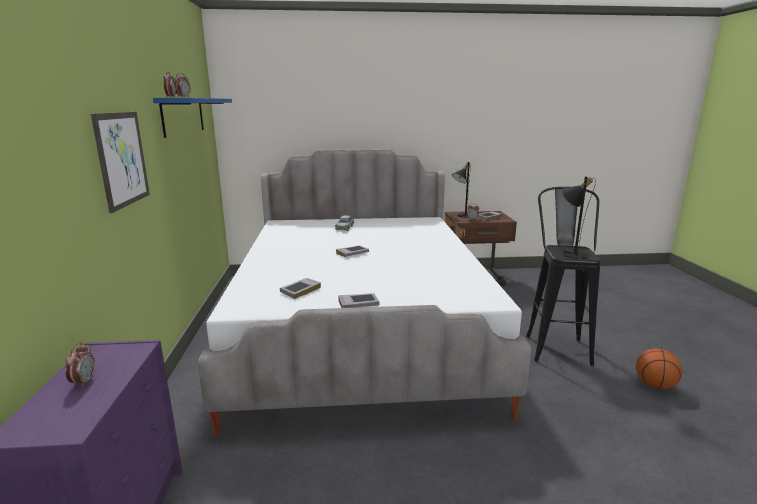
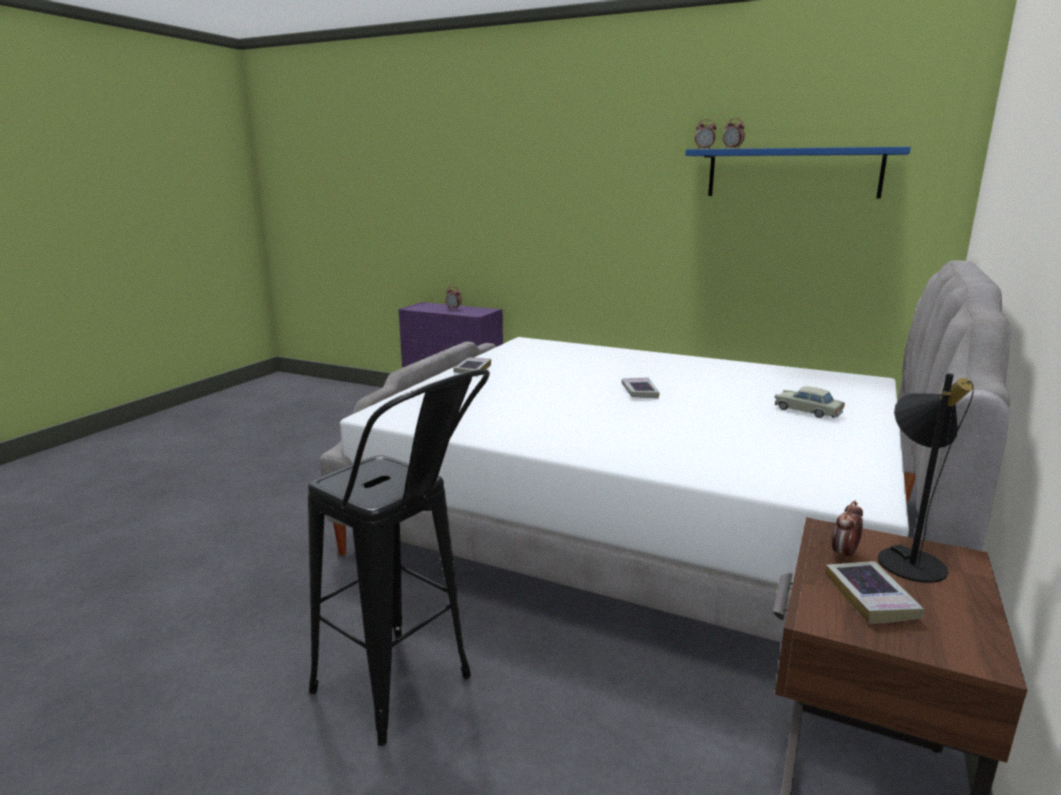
camera: 120 degrees right, 0 degrees up
picture [91,112,150,213] -> none
book [280,278,321,299] -> none
black table lamp [561,176,596,259] -> none
basketball [636,349,682,389] -> none

